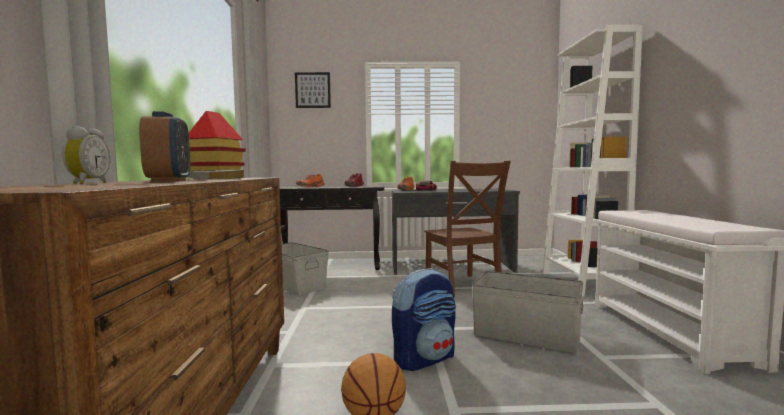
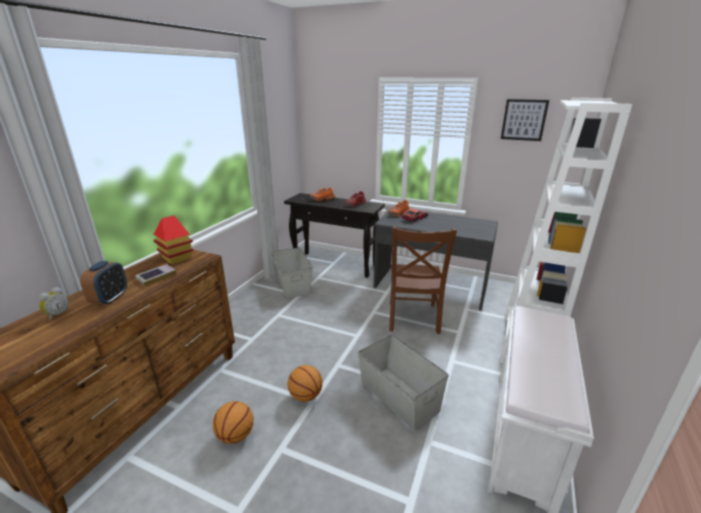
camera: 25 degrees right, 20 degrees up
picture [295,72,331,108] -> picture moved to [501,99,549,141]
backpack [392,268,456,371] -> basketball [288,365,323,402]

